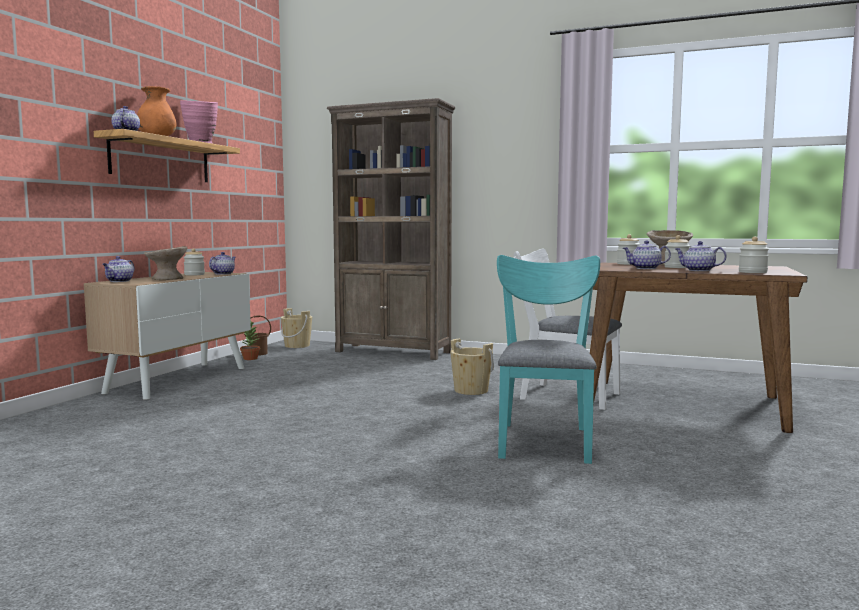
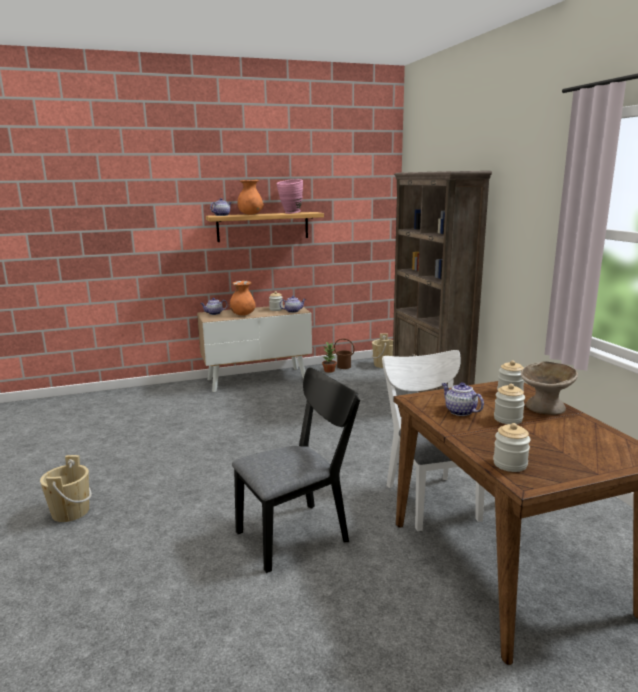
camera: 50 degrees right, 10 degrees up
beige bowl [144,246,187,280] -> orange vase [230,281,256,316]
beige bucket [450,339,494,395] -> beige bucket moved to [40,455,92,522]
turquoise chair [497,255,600,464] -> black chair [232,367,360,573]
teapot [675,241,727,271] -> none

